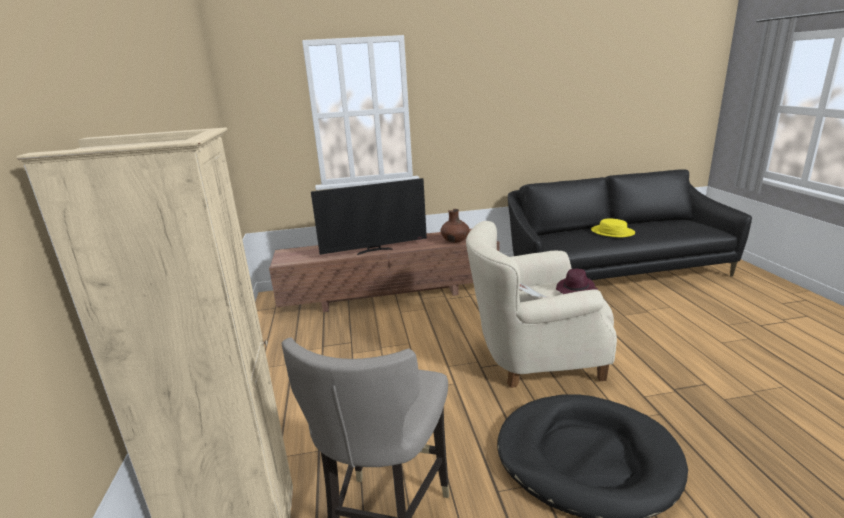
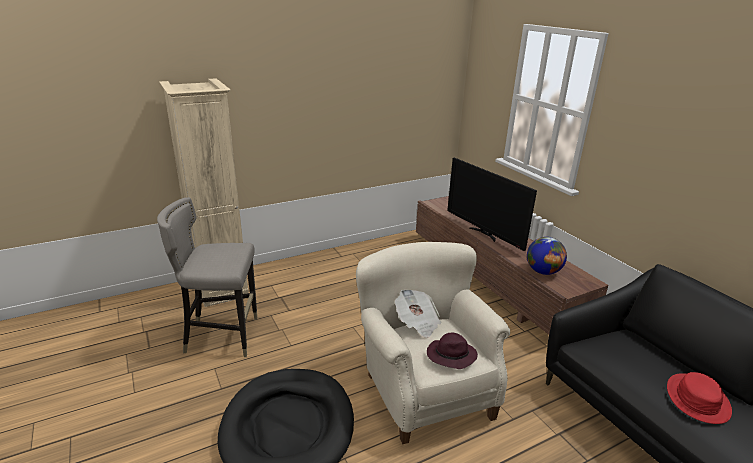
camera: 70 degrees right, 5 degrees up
brown vase [440,209,470,243] -> globe [527,237,567,275]
yellow hat [591,218,635,238] -> red hat [667,372,732,424]

